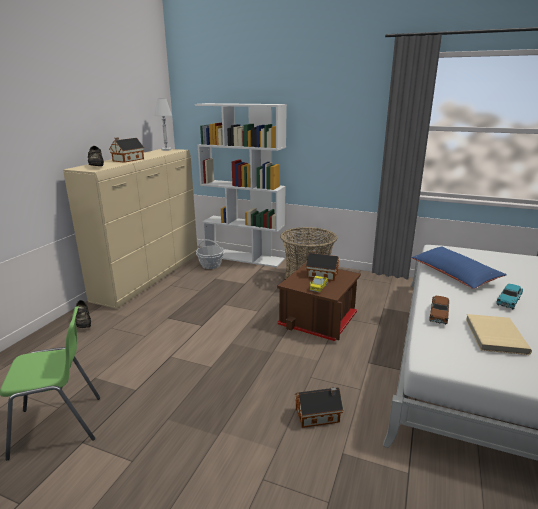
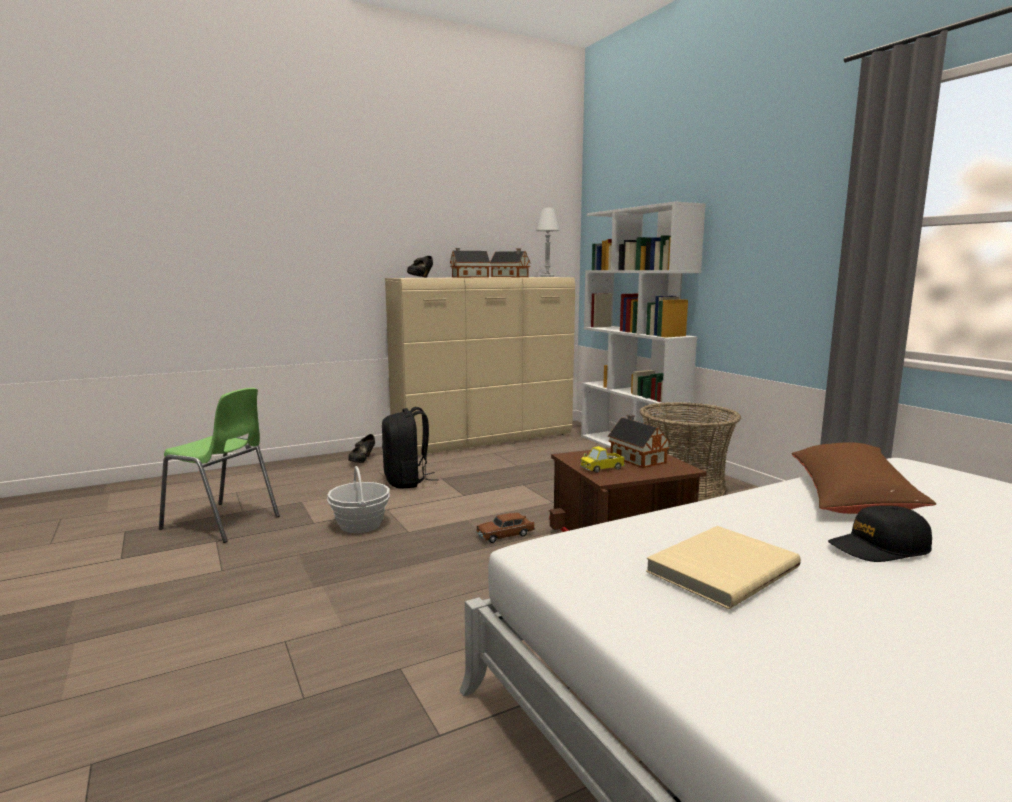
camera: 40 degrees right, 10 degrees down
basket [196,239,224,269] -> basket moved to [327,466,390,533]
toy house [295,387,343,428] -> toy house moved to [490,248,530,277]
blue pillow [412,246,507,289] -> brown pillow [792,442,936,514]
brown toy car [429,296,450,324] -> brown toy car moved to [476,513,535,543]
turquoise toy car [496,284,523,310] -> black cap [828,506,932,562]
none -> black backpack [382,407,439,489]

